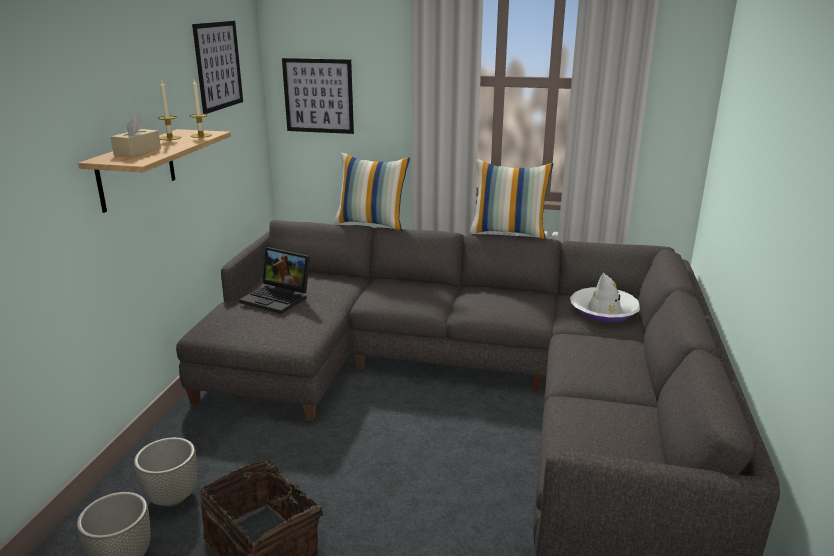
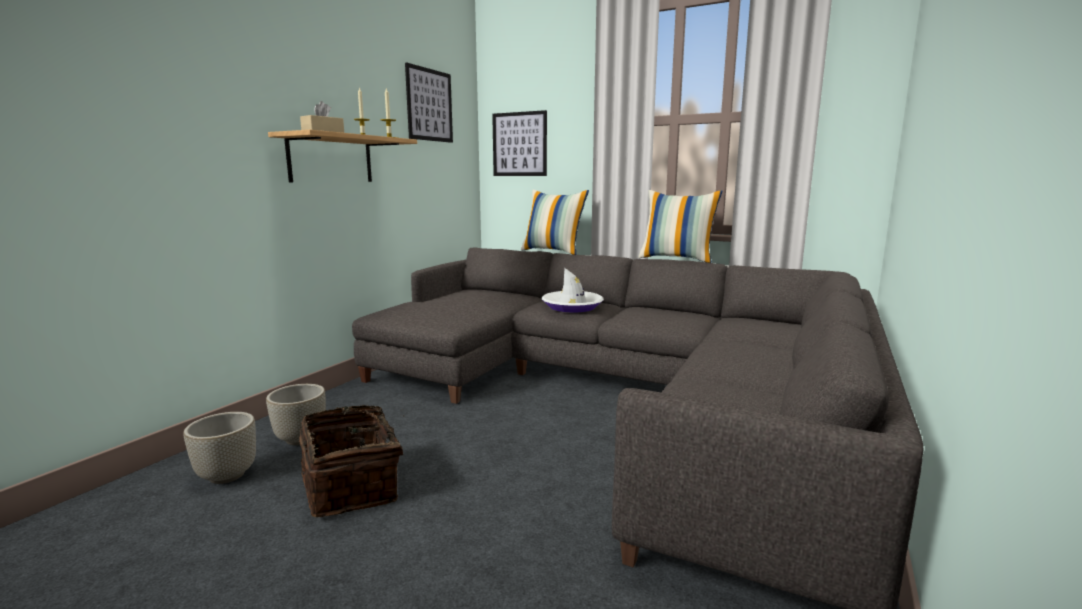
camera: 15 degrees right, 10 degrees down
laptop [239,247,310,314] -> none
white hat [570,273,640,322] -> white hat moved to [542,268,604,313]

